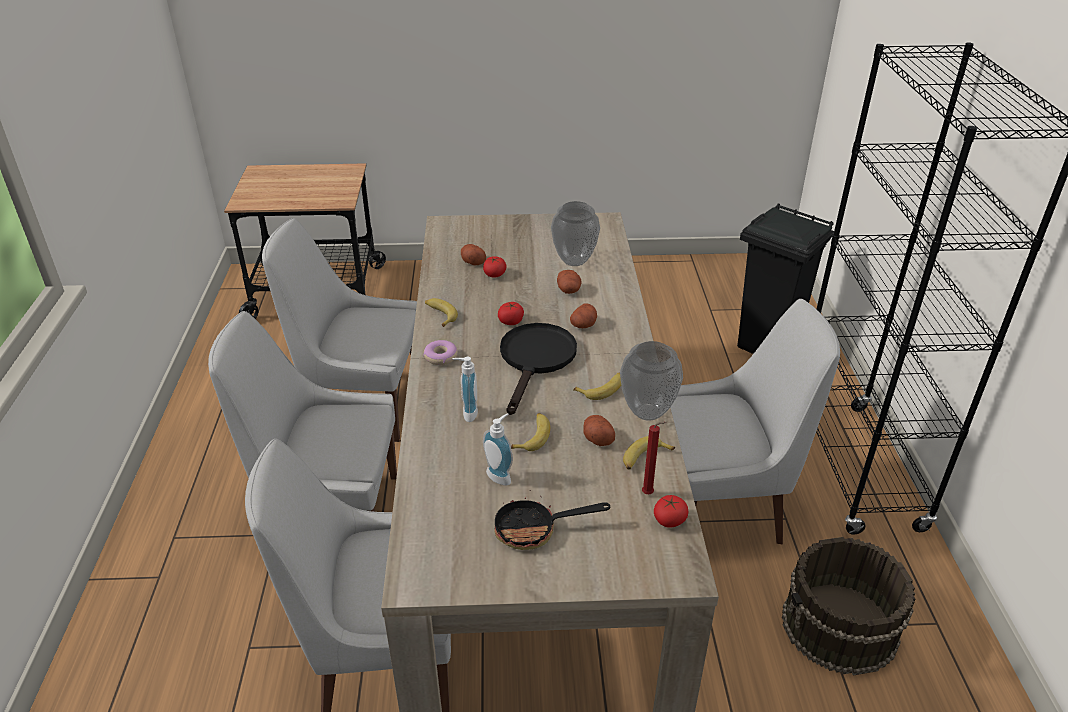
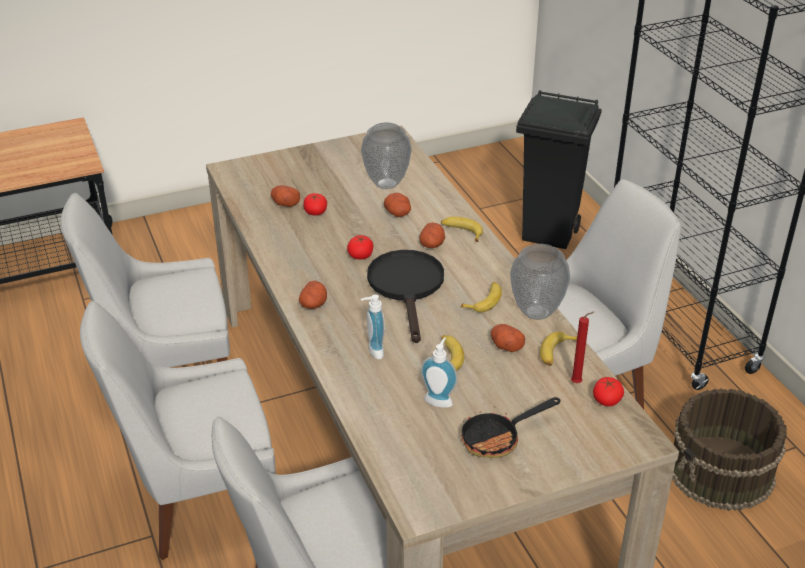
camera: 20 degrees left, 0 degrees up
donut [423,340,458,365] -> potato [299,281,327,309]
banana [425,298,458,327] -> banana moved to [441,216,483,242]

